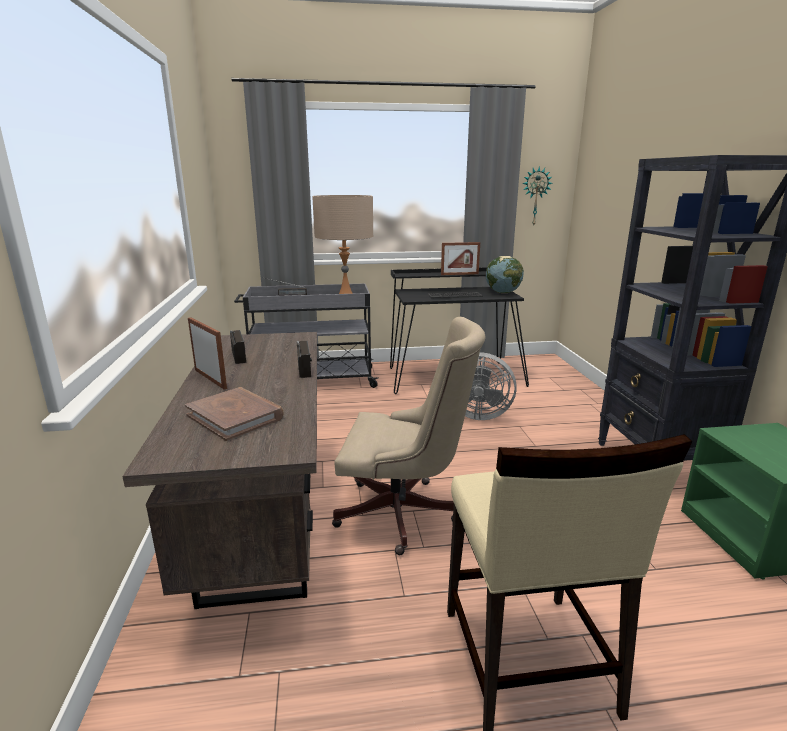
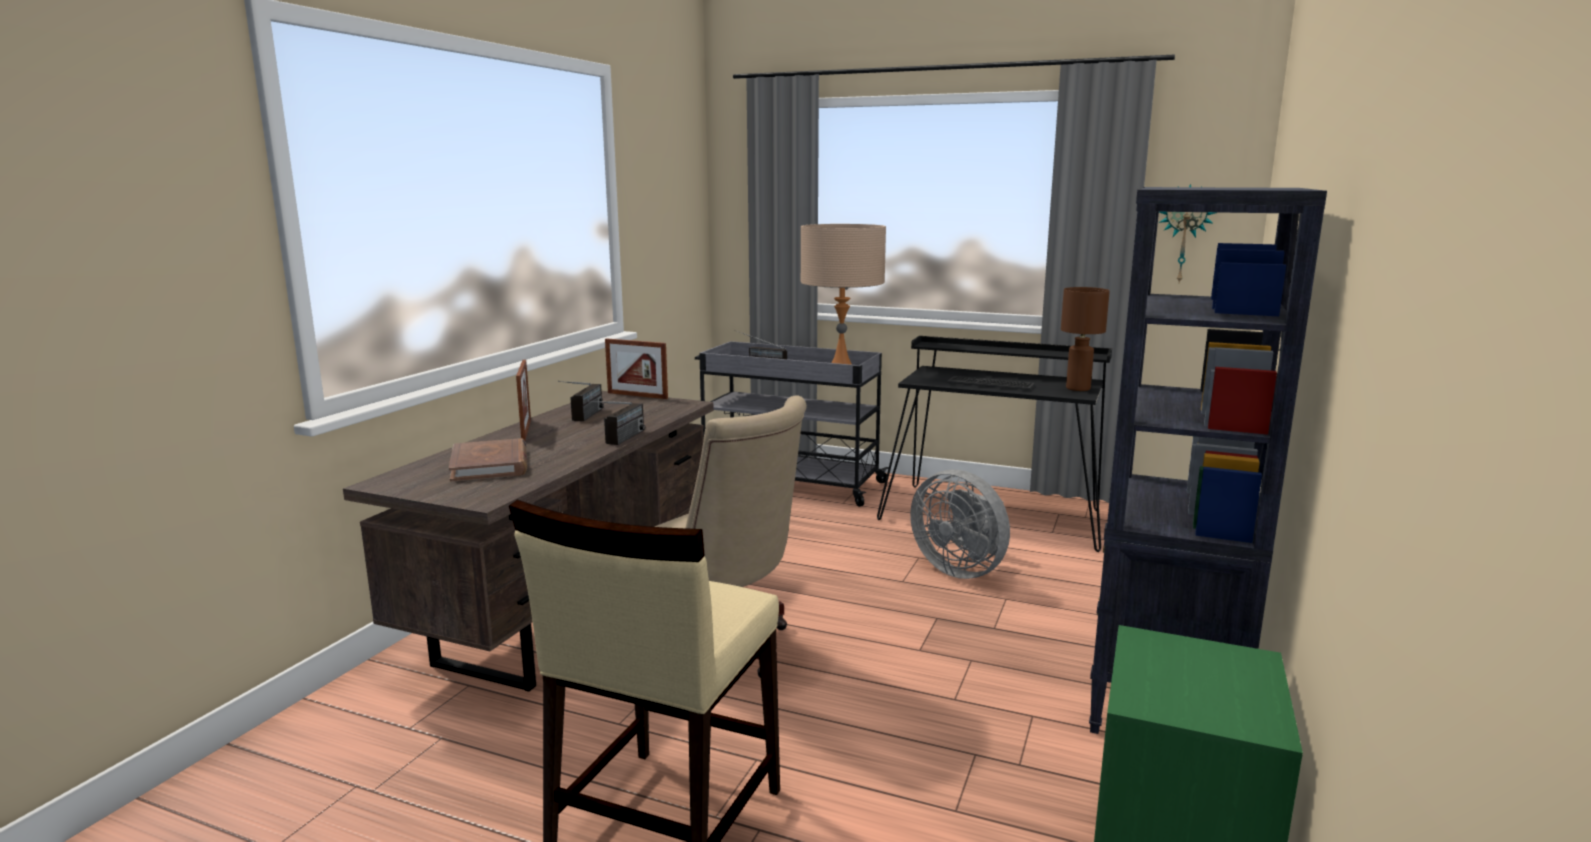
camera: 30 degrees right, 5 degrees down
picture frame [441,242,480,275] -> picture frame moved to [605,338,668,399]
globe [486,256,524,293] -> brown table lamp [1061,287,1110,391]

